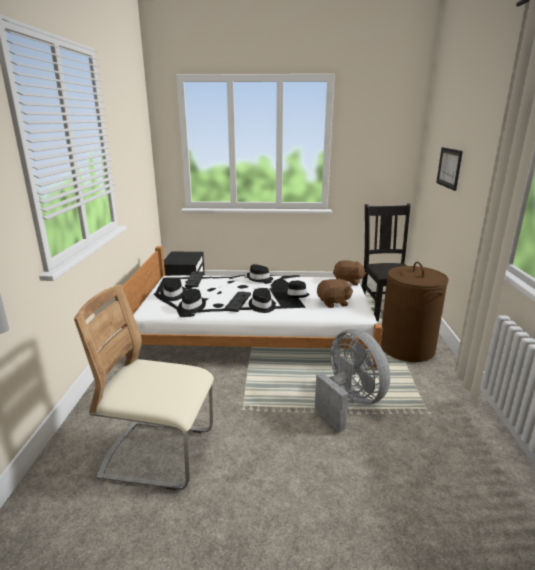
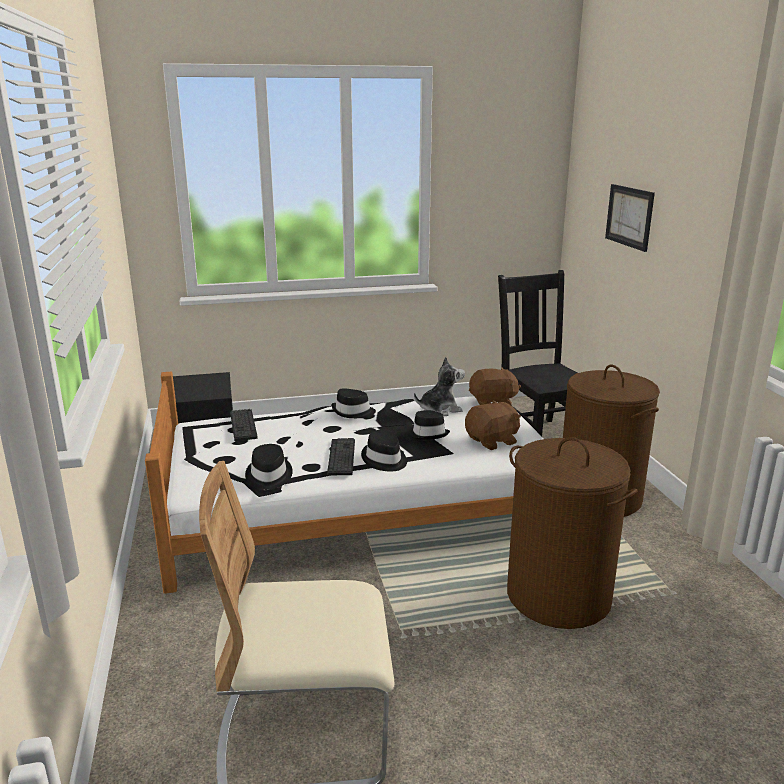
camera: 15 degrees left, 0 degrees up
black hat [160,278,186,301] -> none
grey fan [315,329,390,432] -> brown laundry basket [507,437,637,629]
none -> plush toy [414,357,465,416]

